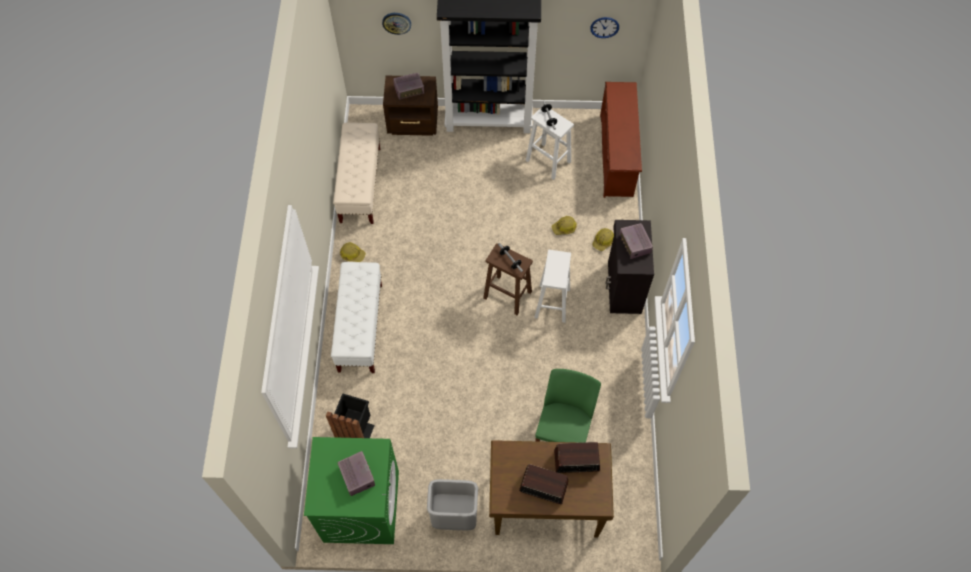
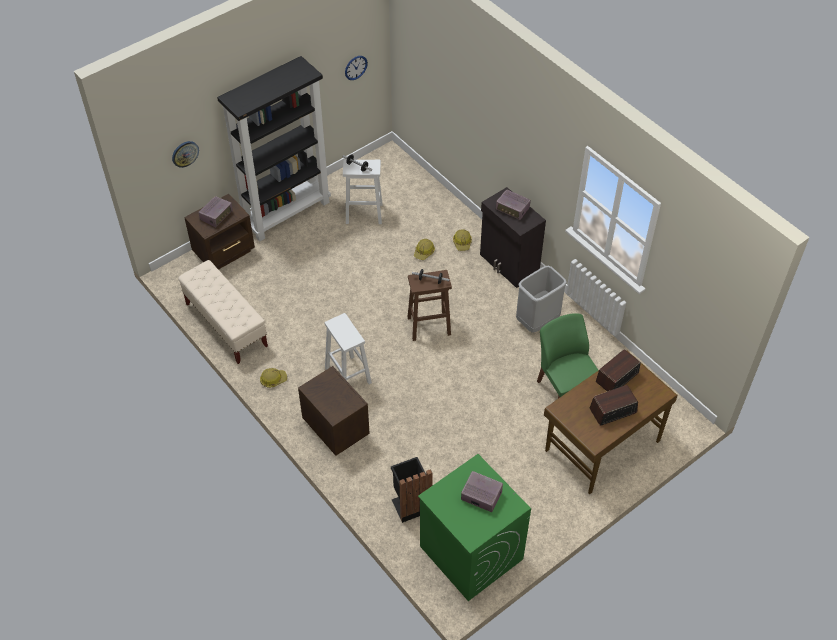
camera: 40 degrees left, 10 degrees down
white bench [331,262,382,373] -> brown nightstand [298,366,370,456]
grey trash can [427,479,478,530] -> grey trash can moved to [516,265,567,333]
white stool [534,250,571,323] -> white stool moved to [324,313,372,384]
brown shoe rack [600,82,642,198] -> none

